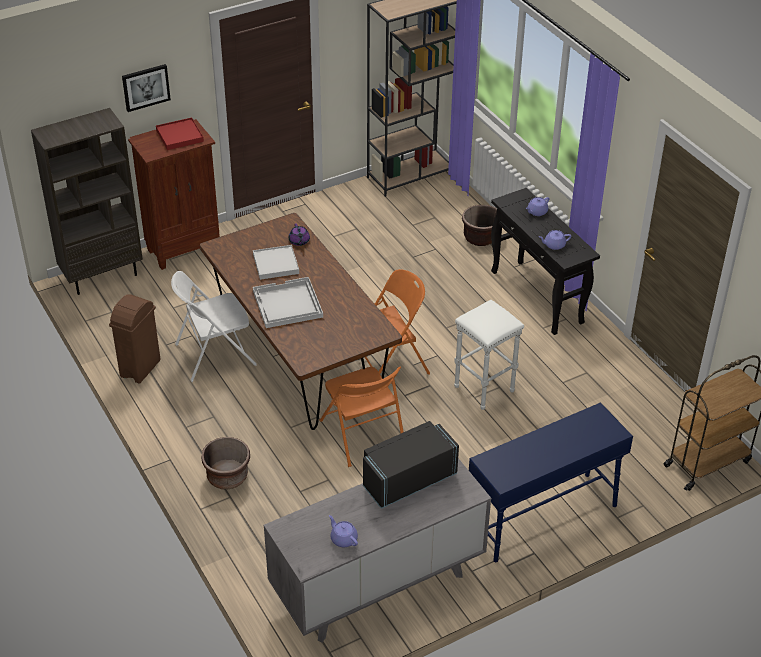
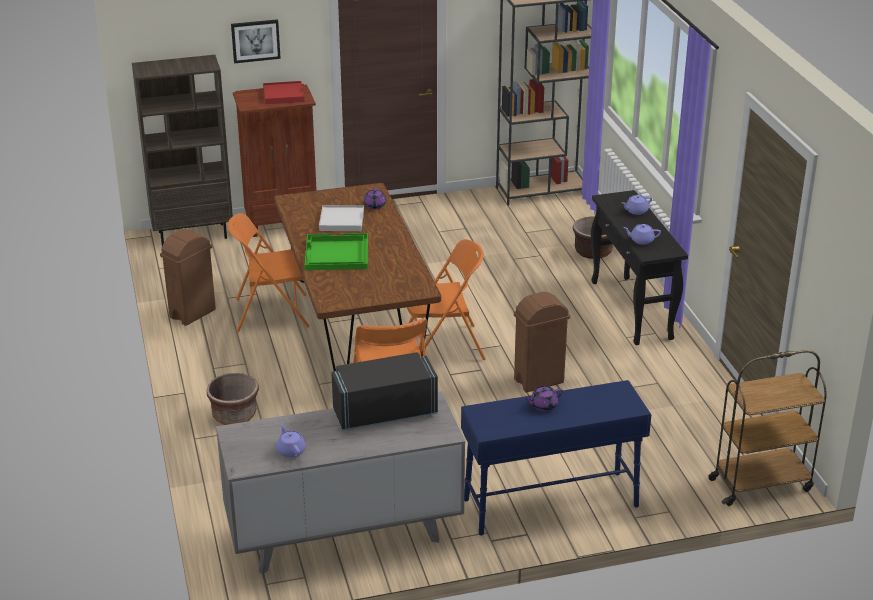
camera: 15 degrees right, 10 degrees down
white chair [171,271,257,382] -> orange chair [228,213,309,332]
white tray [253,277,323,328] -> green tray [305,233,368,270]
white stool [454,300,524,410] -> brown trash can [514,292,570,392]
none -> purple teapot [523,386,563,412]

